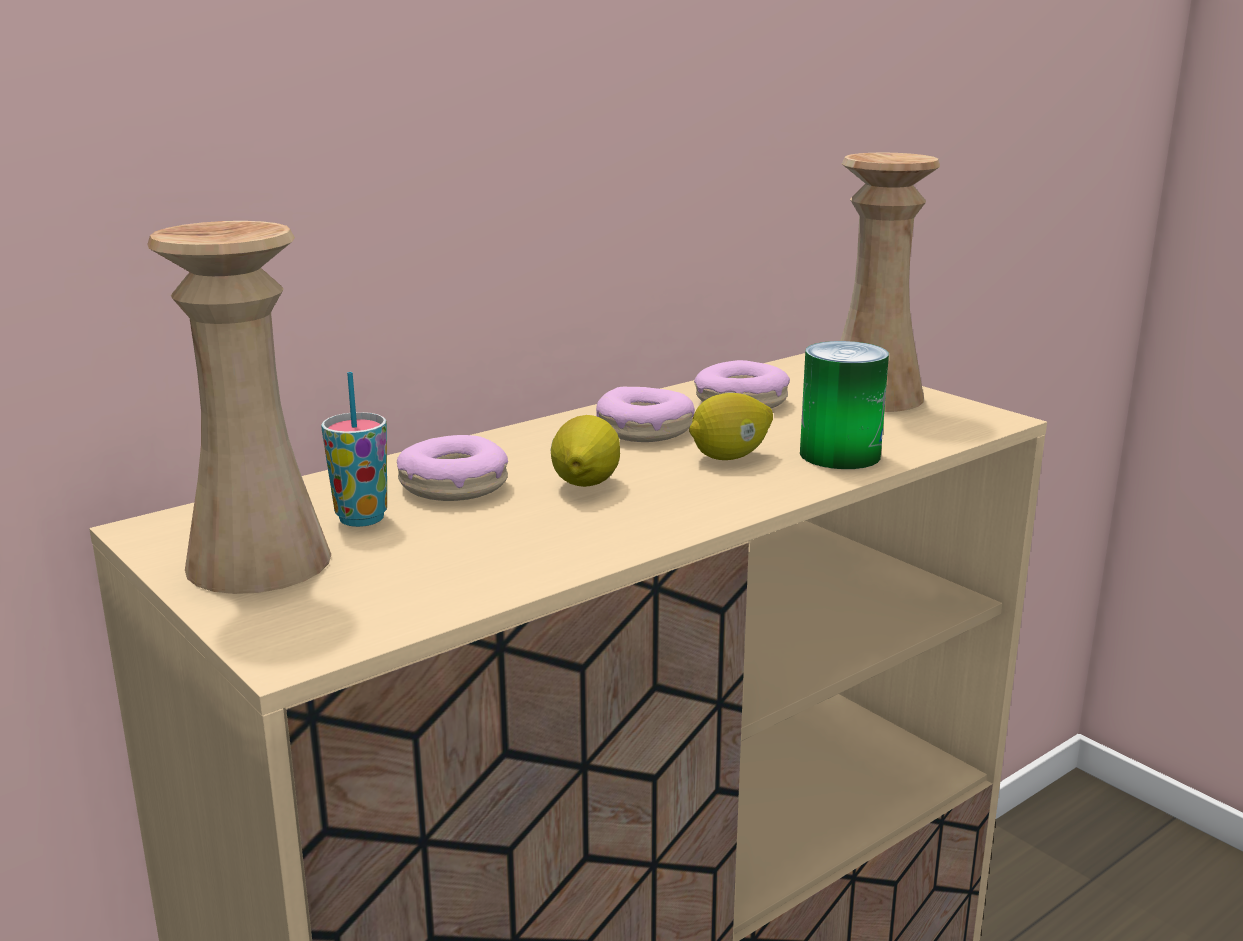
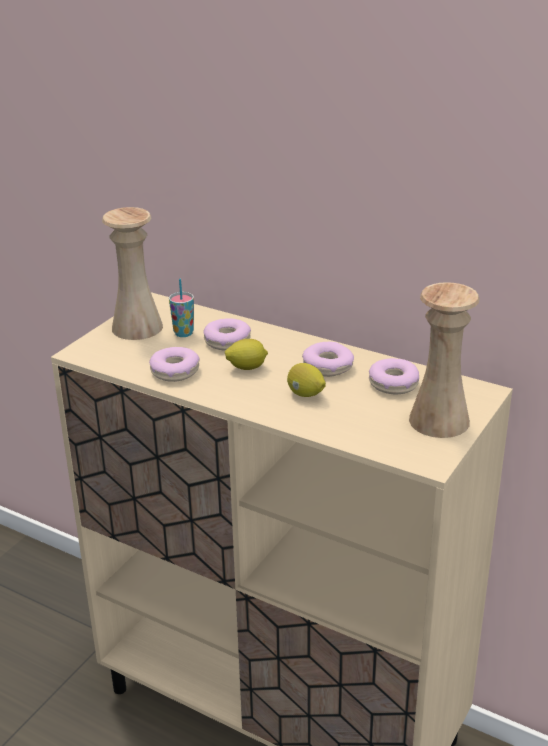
camera: 70 degrees right, 10 degrees up
can [800,341,889,469] -> none
none -> donut [149,347,200,382]

